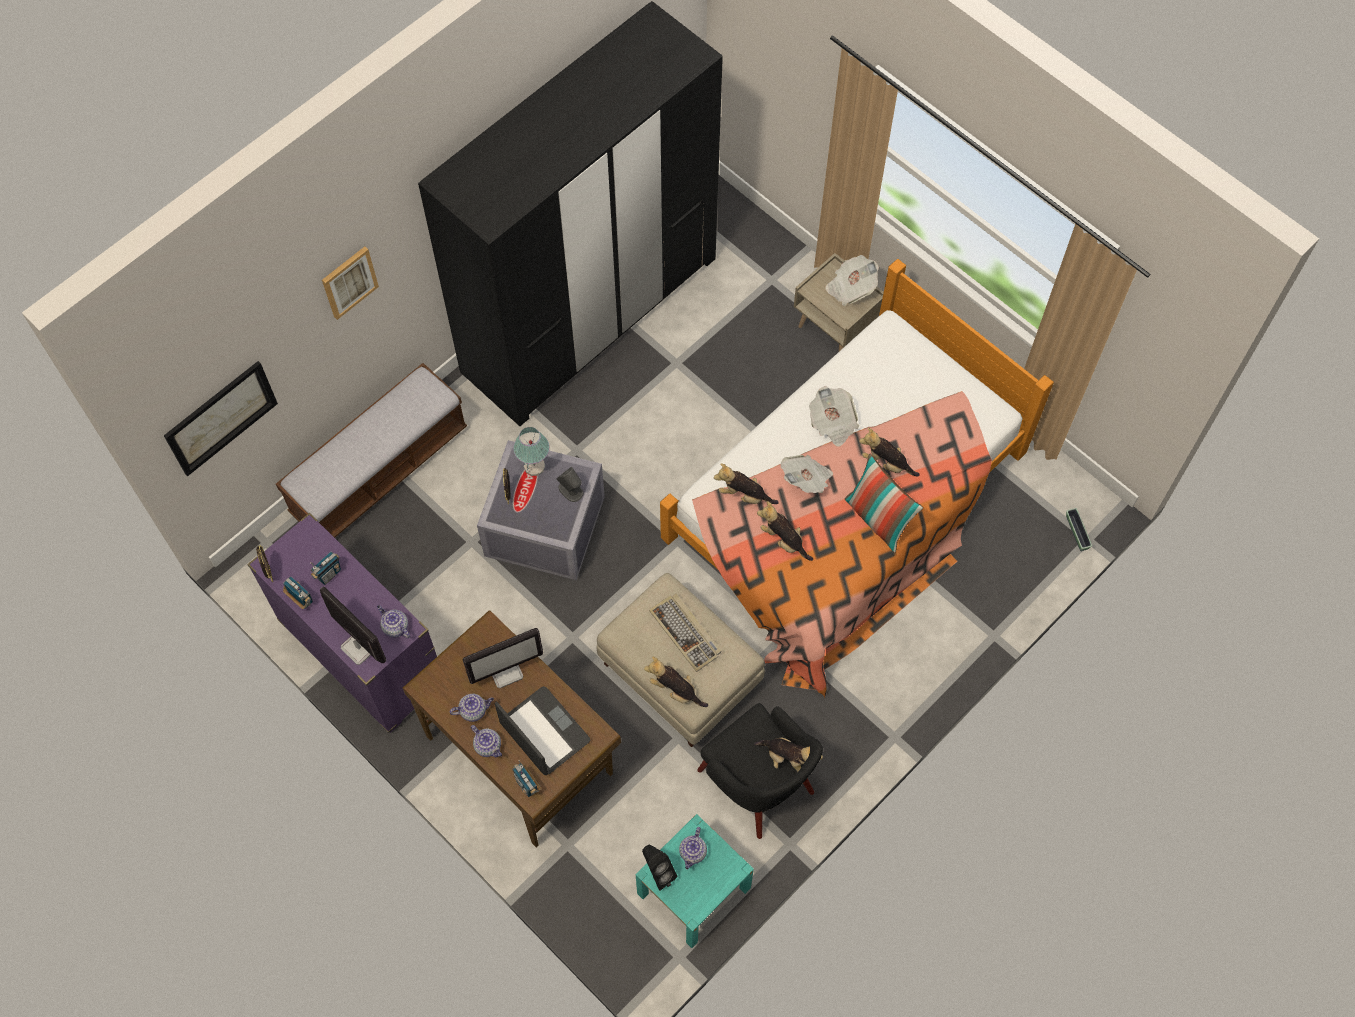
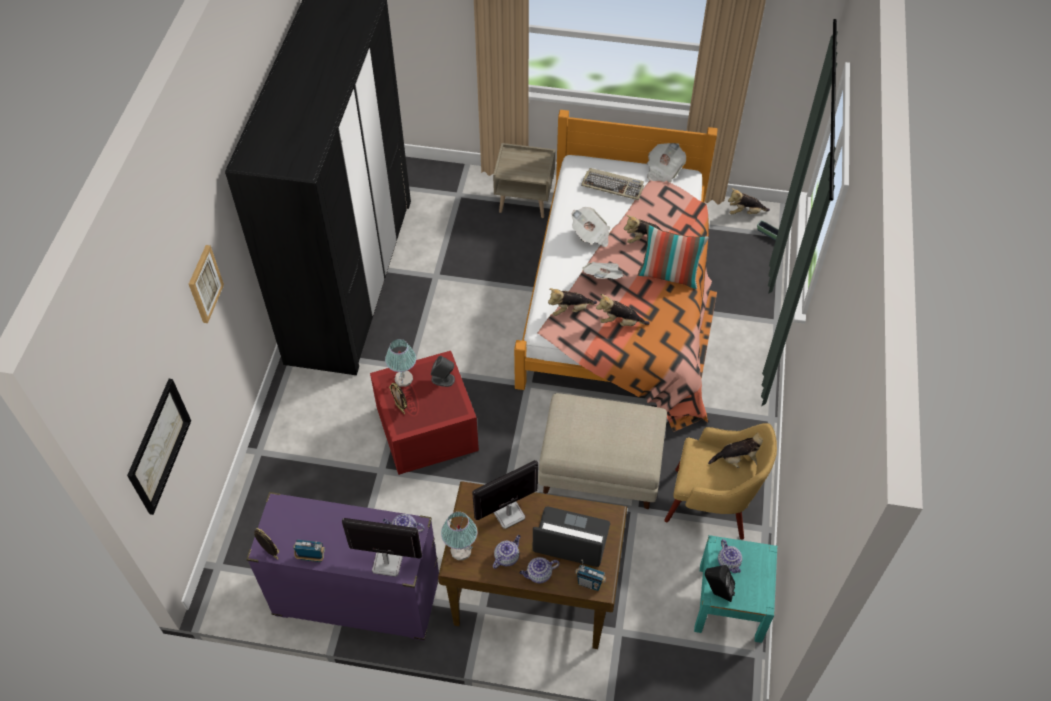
camera: 35 degrees left, 10 degrees down
bench [276,363,467,538] -> none
radio [310,551,341,585] -> none
monitor [463,628,543,688] -> monitor turned 150 degrees counterclockwise [472,460,538,529]
teapot [471,725,502,757] -> teapot turned 150 degrees clockwise [519,557,560,583]
grey storage box [477,440,605,580] -> red storage box [370,351,479,475]
plush toy [644,657,708,707] -> plush toy moved to [728,188,770,214]
keyboard [649,594,722,672] -> keyboard moved to [581,168,644,200]
black armchair [698,703,823,839] -> yellow armchair [664,423,777,539]
newspaper [825,255,879,306] -> newspaper moved to [647,143,686,182]
none -> table lamp [441,511,477,560]

